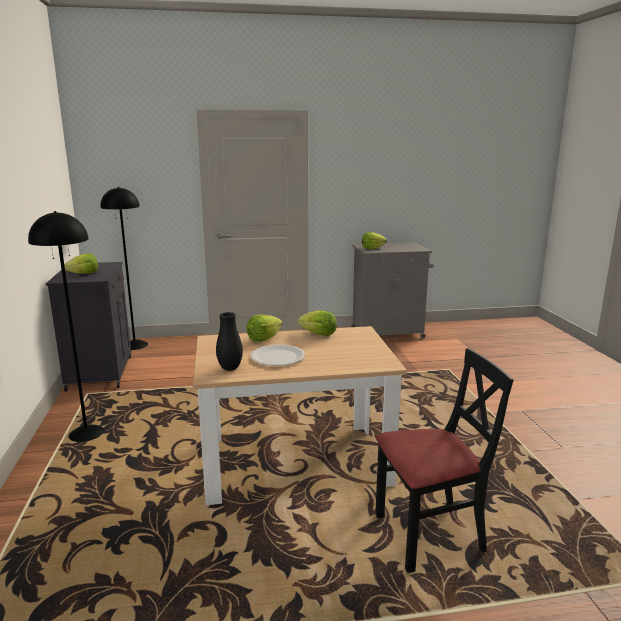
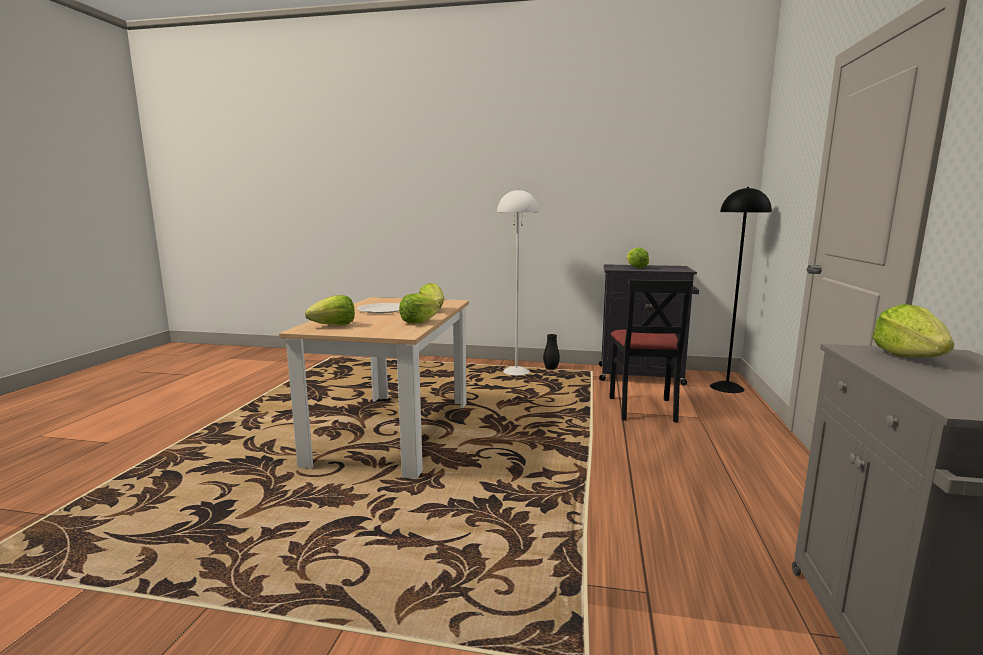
camera: 110 degrees right, 5 degrees down
black floor lamp [28,211,104,442] -> white floor lamp [497,189,539,375]
black vase [216,312,243,371] -> black vase moved to [543,334,560,370]
black chair [375,348,514,573] -> black chair moved to [609,279,693,422]
none -> lettuce [305,295,355,325]

